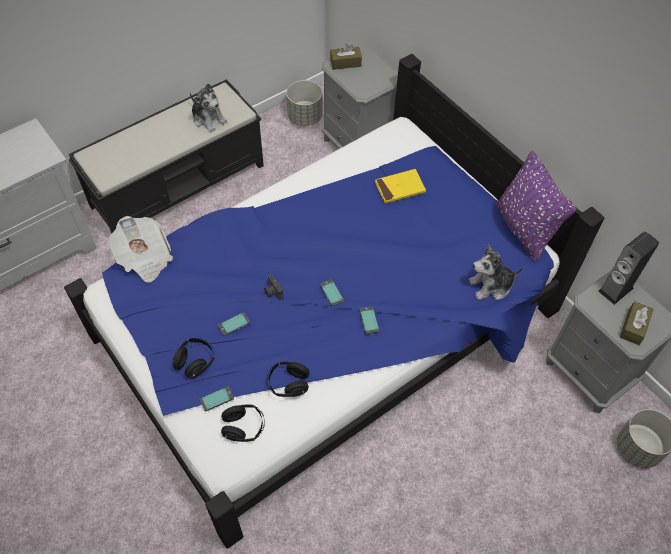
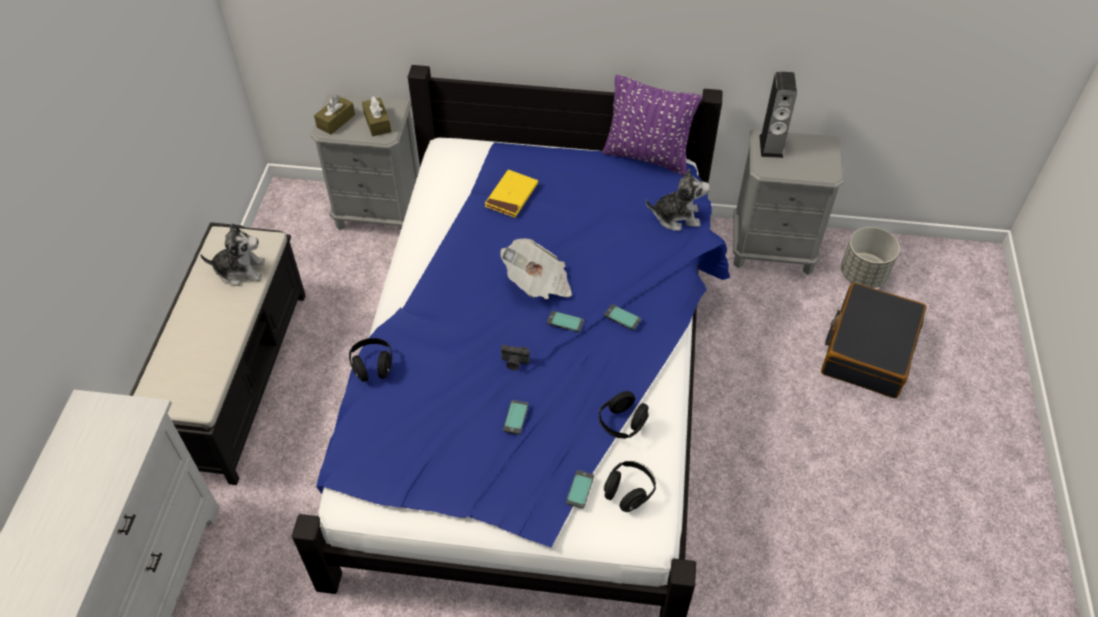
camera: 45 degrees left, 5 degrees down
newspaper [109,216,173,283] -> newspaper moved to [500,238,572,299]
black headphones [173,338,215,378] -> black headphones moved to [349,338,392,382]
grey planter [286,80,323,126] -> none
plush toy [469,244,523,300] -> plush toy turned 120 degrees counterclockwise [646,169,710,231]
brown tissue box [620,301,653,345] -> brown tissue box moved to [362,96,391,136]
none -> black suitcase [821,282,927,398]

